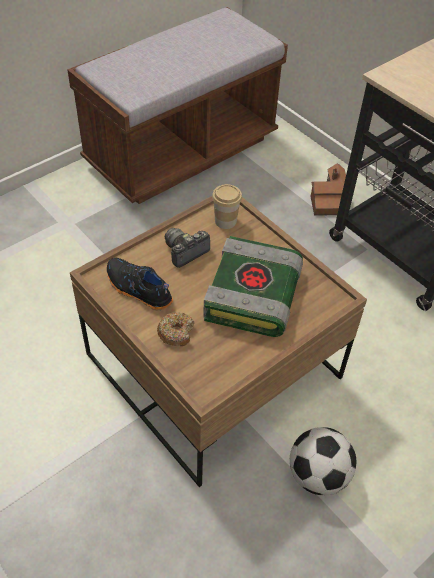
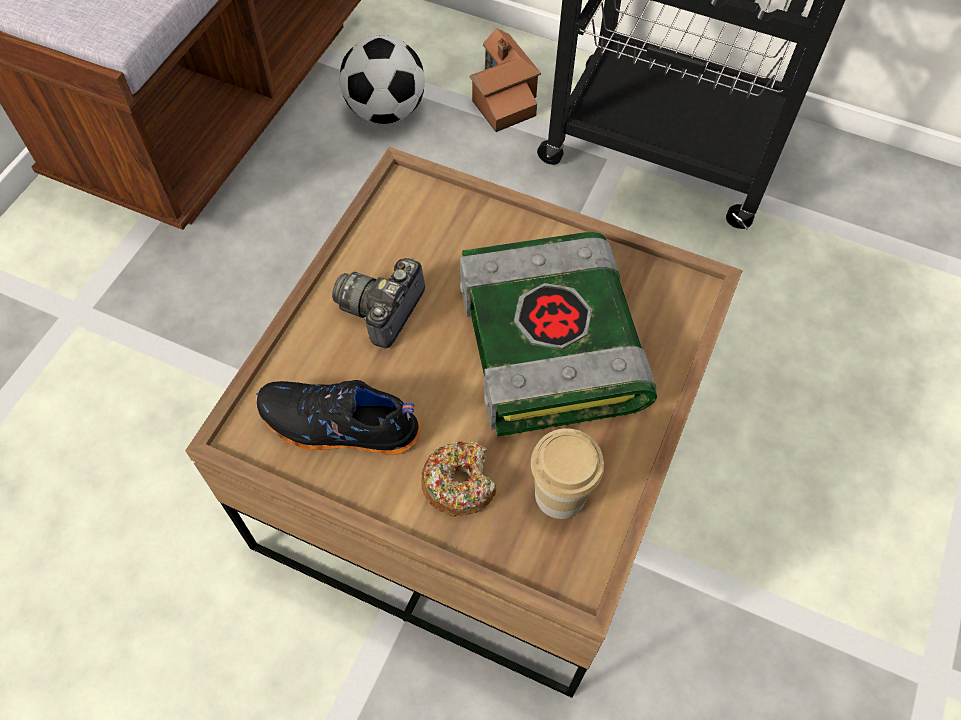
camera: 25 degrees left, 10 degrees up
cup [212,184,242,229] -> cup moved to [531,428,604,519]
football [290,427,356,495] -> football moved to [339,35,425,124]

